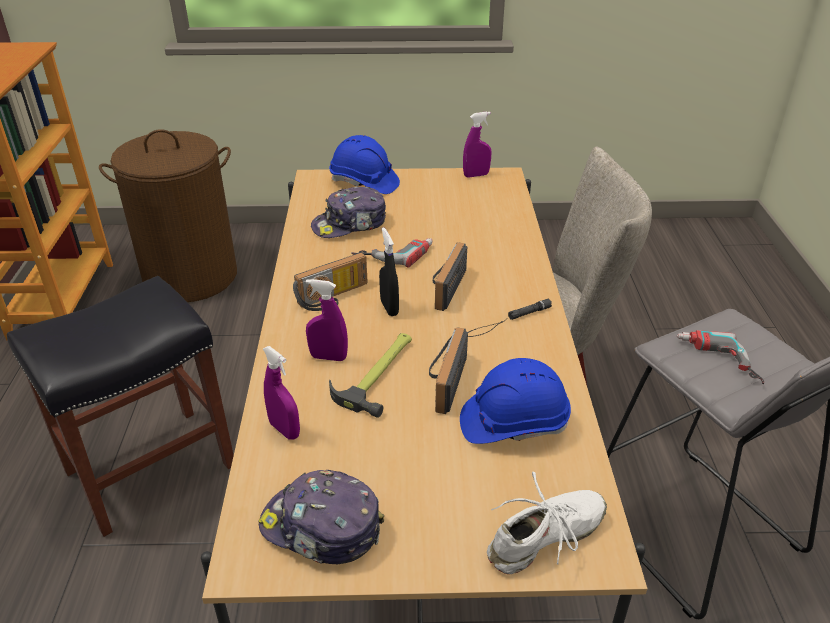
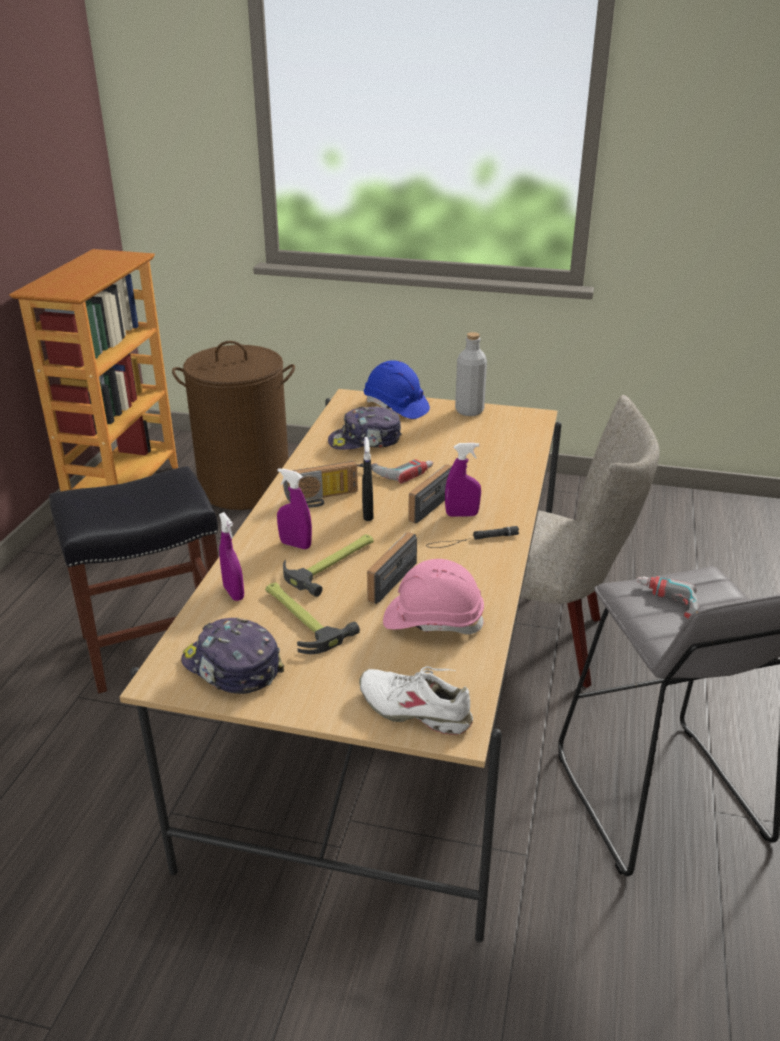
camera: 15 degrees right, 5 degrees down
blue hard hat [460,358,571,444] -> pink hard hat [383,559,485,634]
purple spray bottle [463,111,491,178] -> purple spray bottle moved to [445,443,481,517]
white shoe [487,472,607,574] -> white shoe turned 135 degrees counterclockwise [359,666,473,735]
none -> hammer [265,583,360,654]
none -> grey bottle [455,332,487,416]

